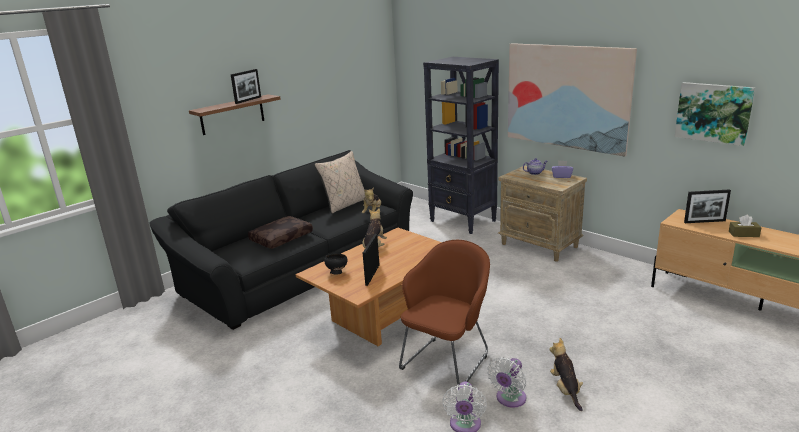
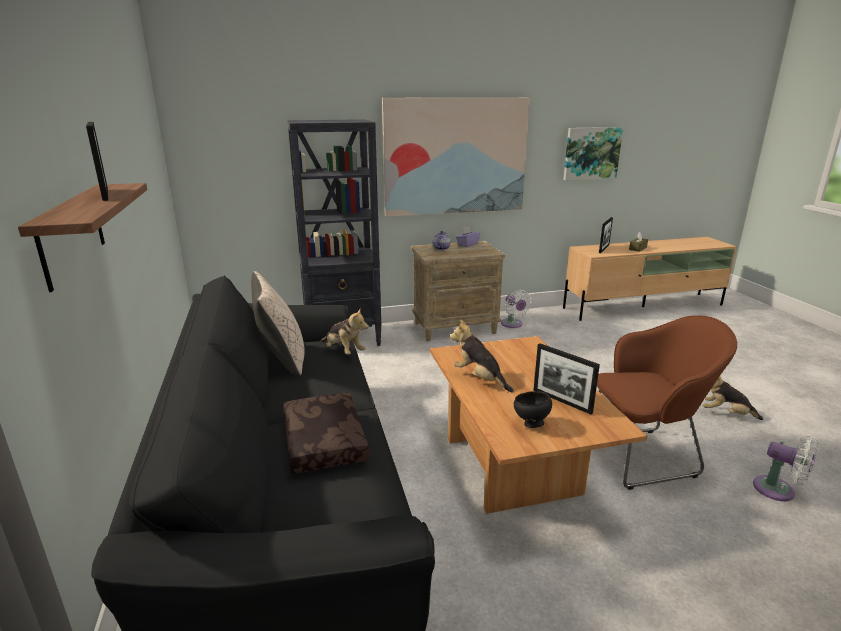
camera: 60 degrees left, 0 degrees up
brown armchair [399,240,490,385] -> brown armchair turned 105 degrees clockwise [597,315,737,490]
white fan [487,357,526,408] -> white fan moved to [501,290,532,328]

